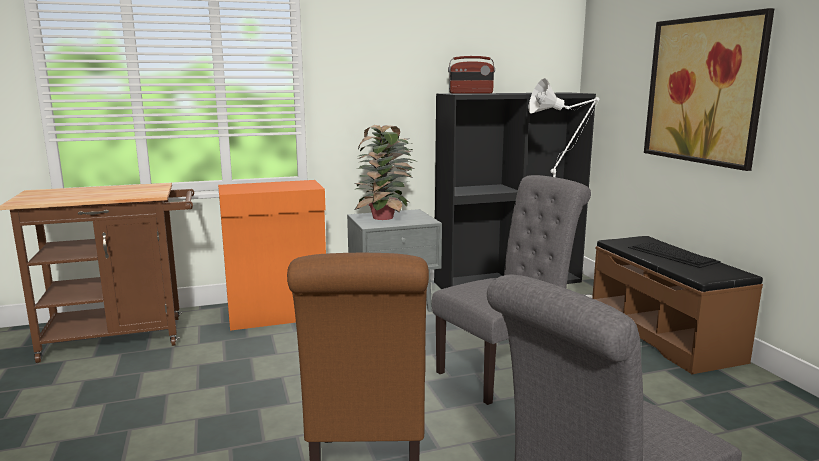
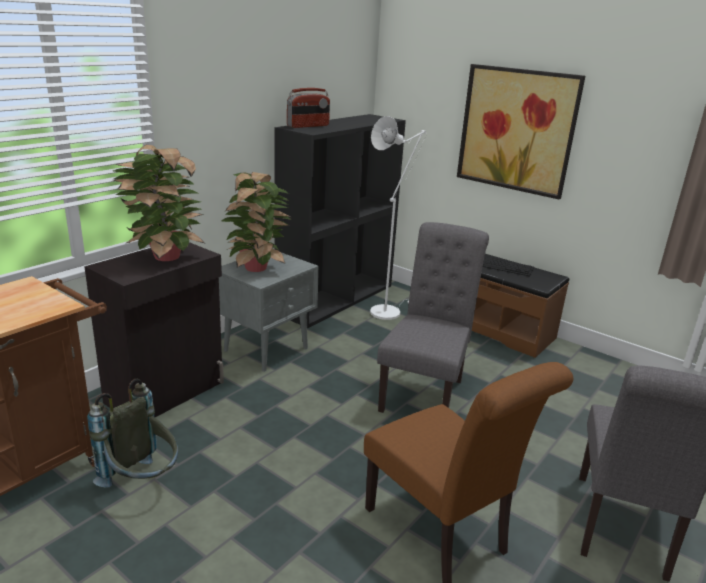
camera: 35 degrees left, 10 degrees up
orange cabinet [218,180,326,331] -> black cabinet [84,242,224,417]
none -> grey backpack [87,379,179,488]
none -> potted plant [113,145,206,261]

